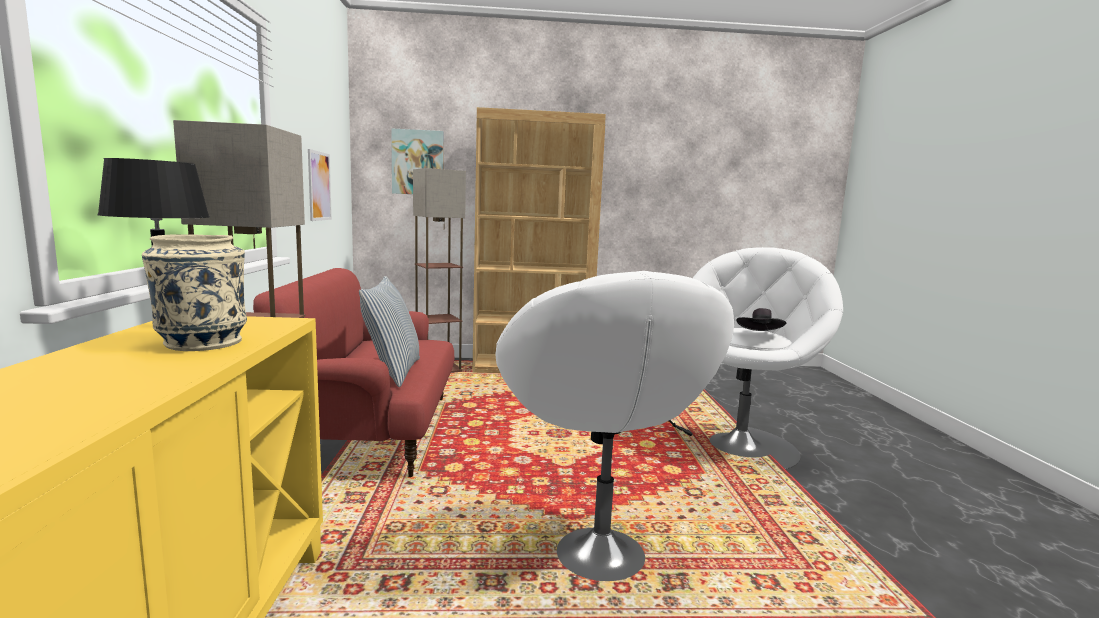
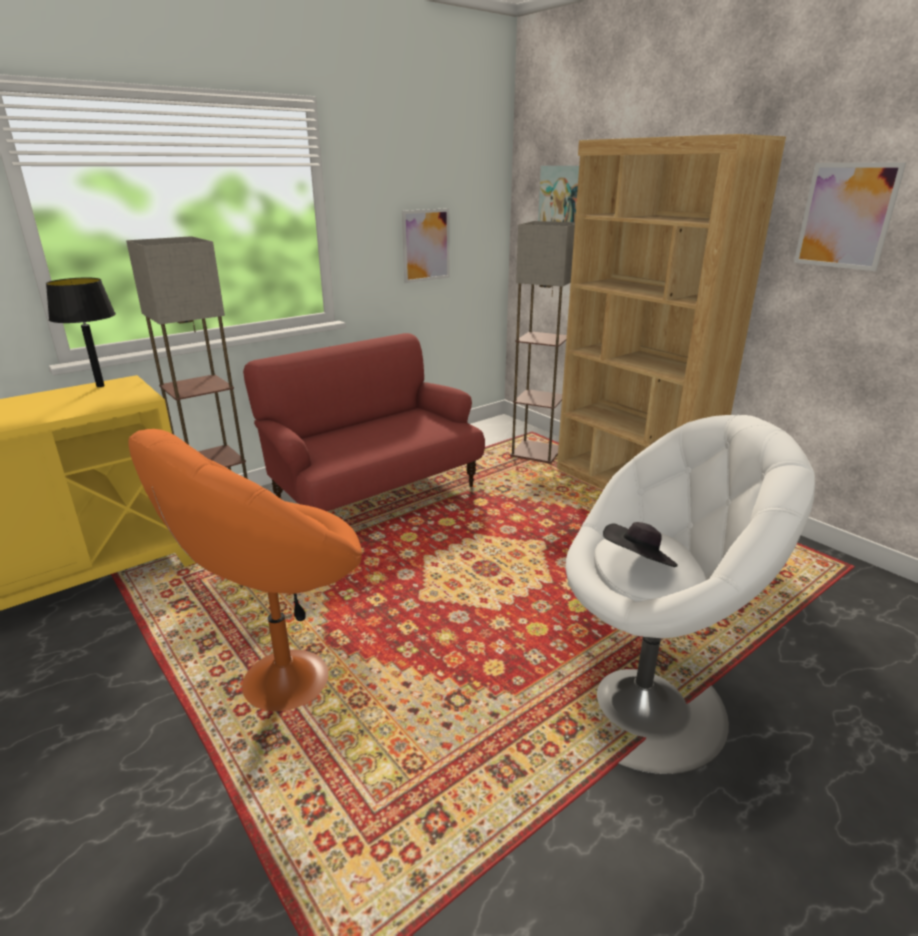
camera: 55 degrees right, 15 degrees up
beige vase [142,234,247,351] -> none
pillow [359,276,420,387] -> none
white armchair [495,271,734,581] -> orange armchair [128,429,362,711]
none -> picture [794,162,906,271]

